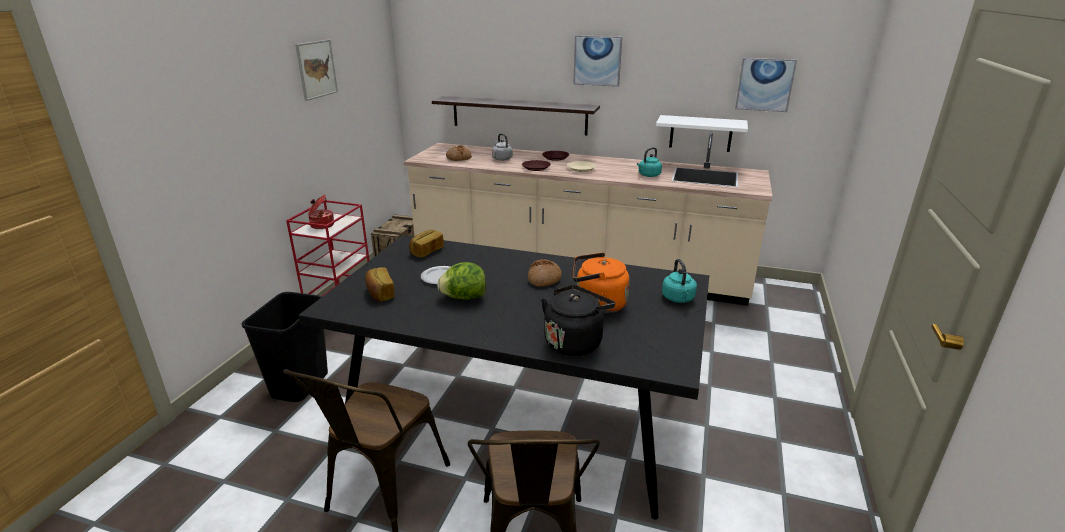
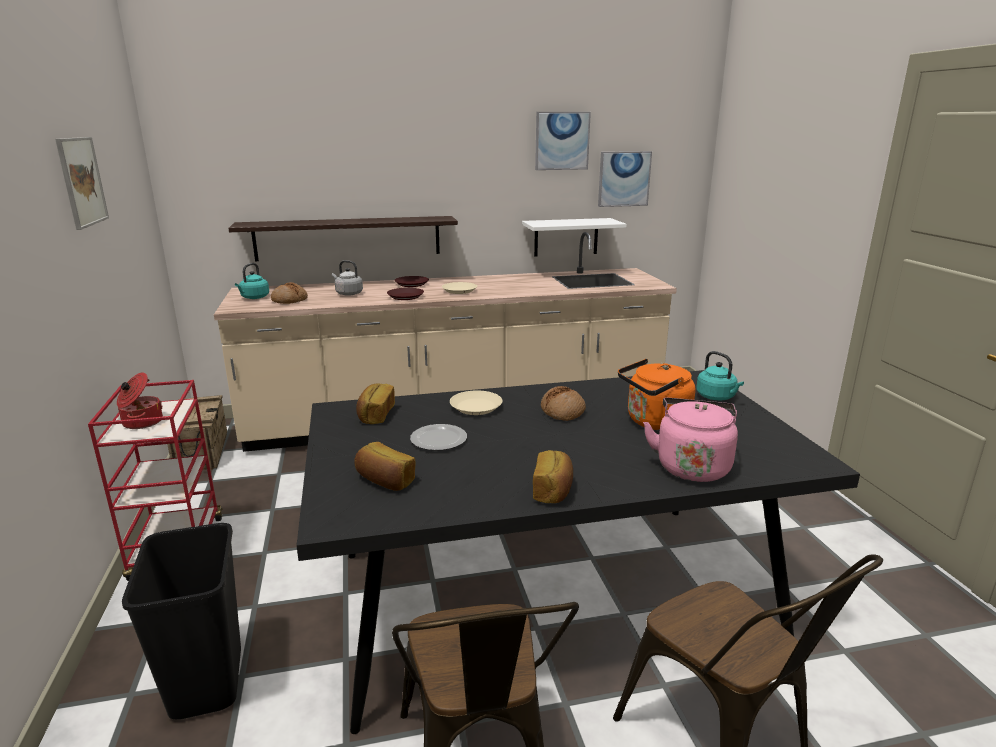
camera: 30 degrees left, 5 degrees down
lettuce [437,262,486,300] -> none
black kettle [541,285,615,356] -> pink kettle [643,398,738,482]
picture [573,35,622,87] -> picture moved to [535,112,591,170]
turquoise kettle [637,147,662,177] -> turquoise kettle moved to [235,263,269,299]
none -> beige plate [450,391,503,415]
none -> bread [533,450,573,503]

